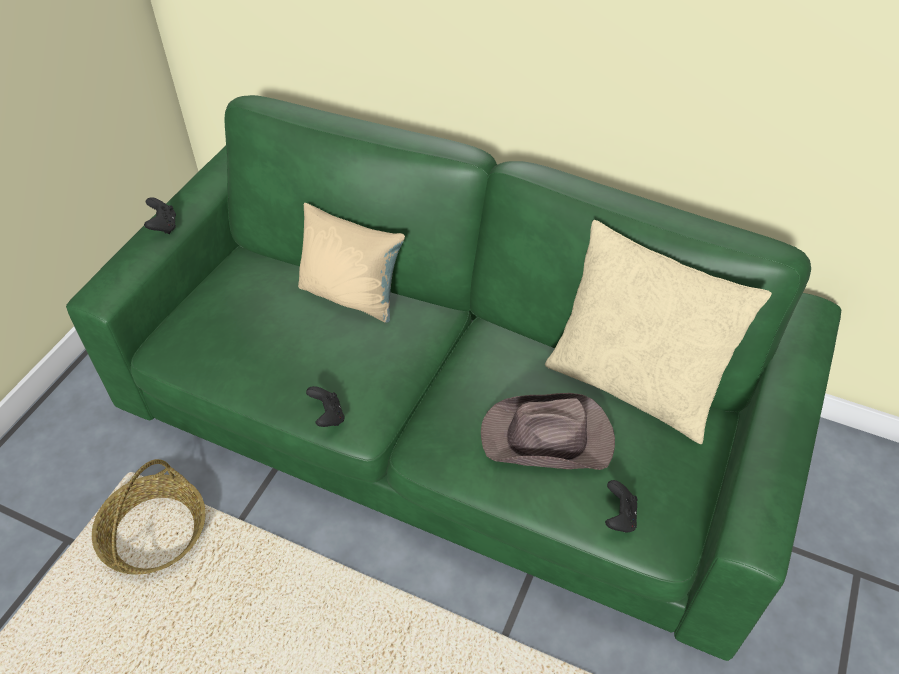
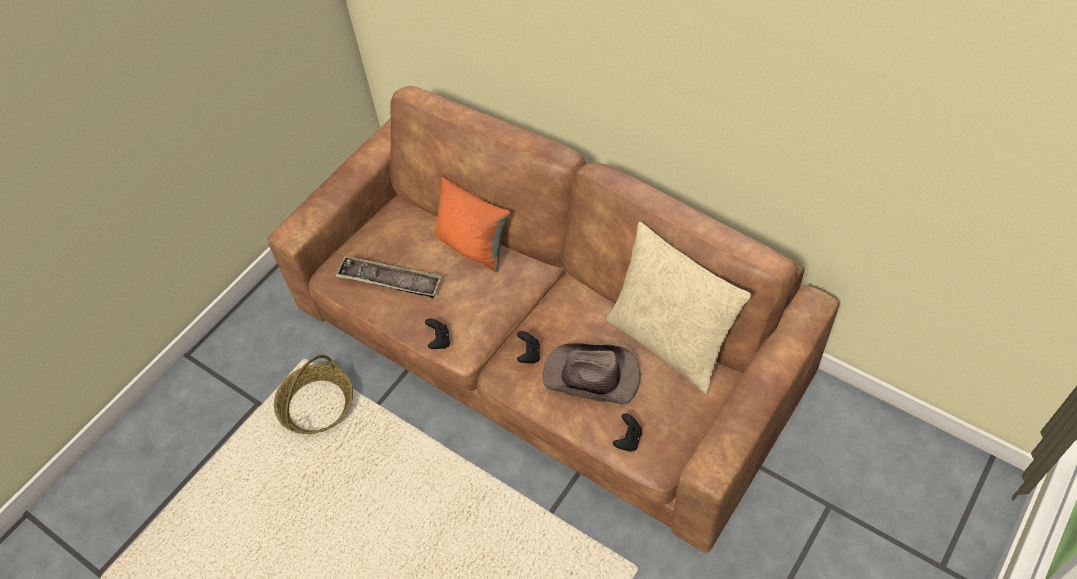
camera: 15 degrees right, 5 degrees up
green sofa [66,95,841,661] -> brown sofa [267,86,839,553]
black game controller [144,197,176,234] -> black game controller moved to [517,331,540,364]
beige pillow [298,203,405,323] -> orange pillow [436,177,510,272]
none -> tray [336,256,442,298]

